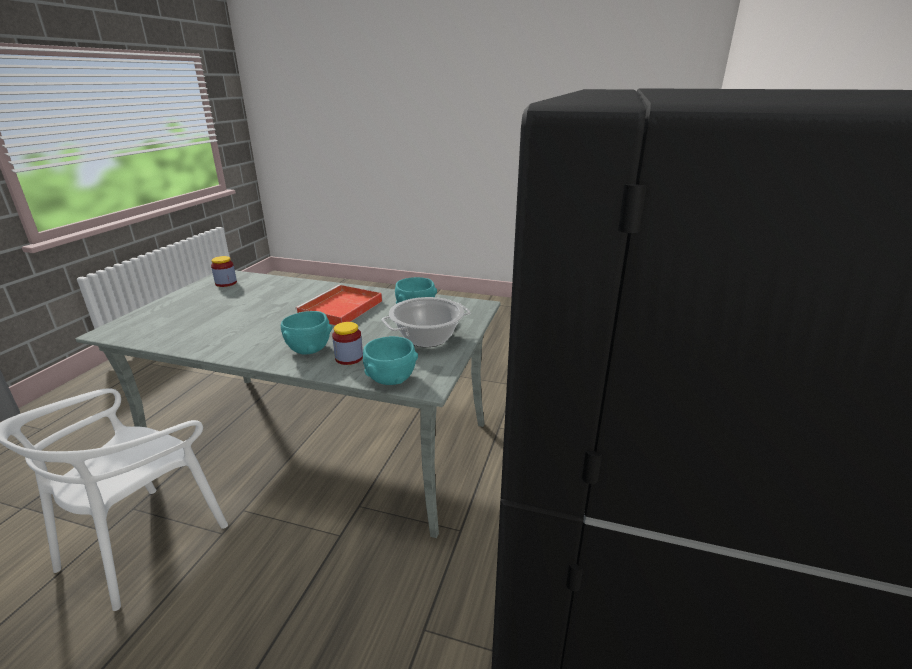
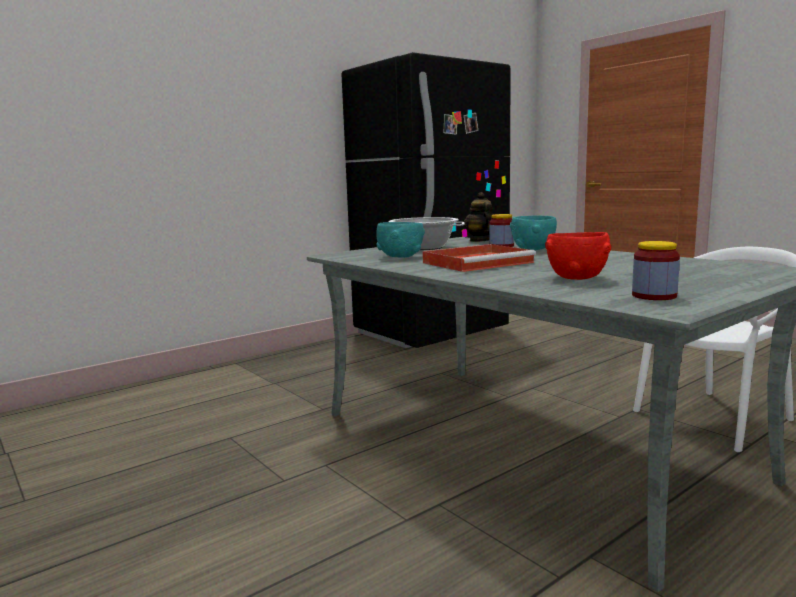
camera: 145 degrees left, 15 degrees down
turquoise bowl [363,336,418,385] -> teapot [464,192,494,242]
none -> red bowl [545,232,611,280]

